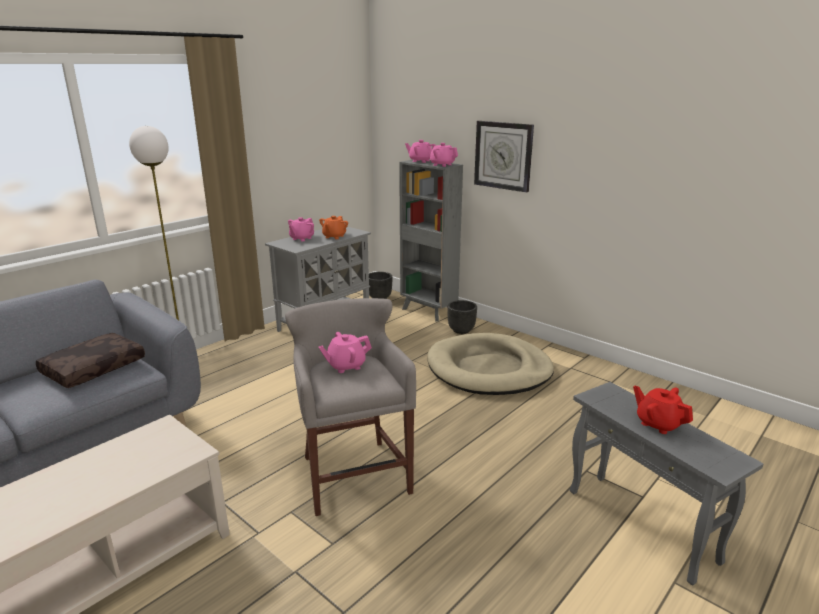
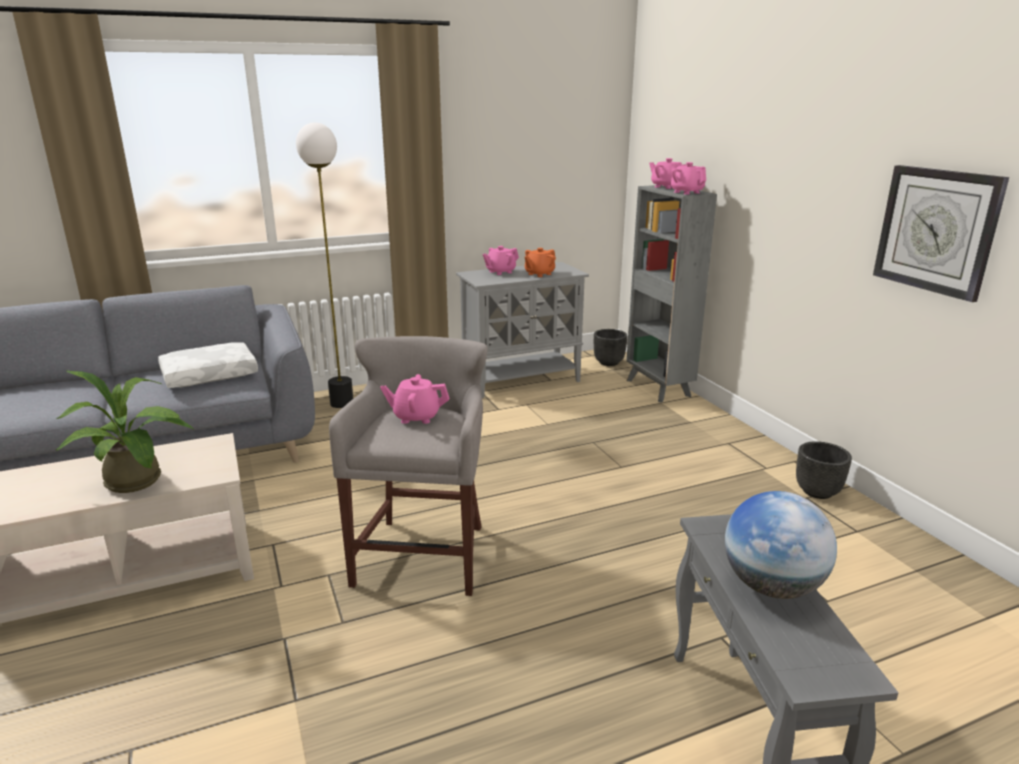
camera: 25 degrees right, 0 degrees up
brown pillow [36,333,145,388] -> white pillow [158,342,258,388]
beige dog bed [427,333,554,395] -> none
black planter [447,300,477,334] -> black planter moved to [796,441,852,499]
wall clock [474,121,534,193] -> wall clock moved to [873,165,1009,302]
red teapot [633,386,693,434] -> globe [725,491,837,599]
none -> potted plant [56,370,194,493]

